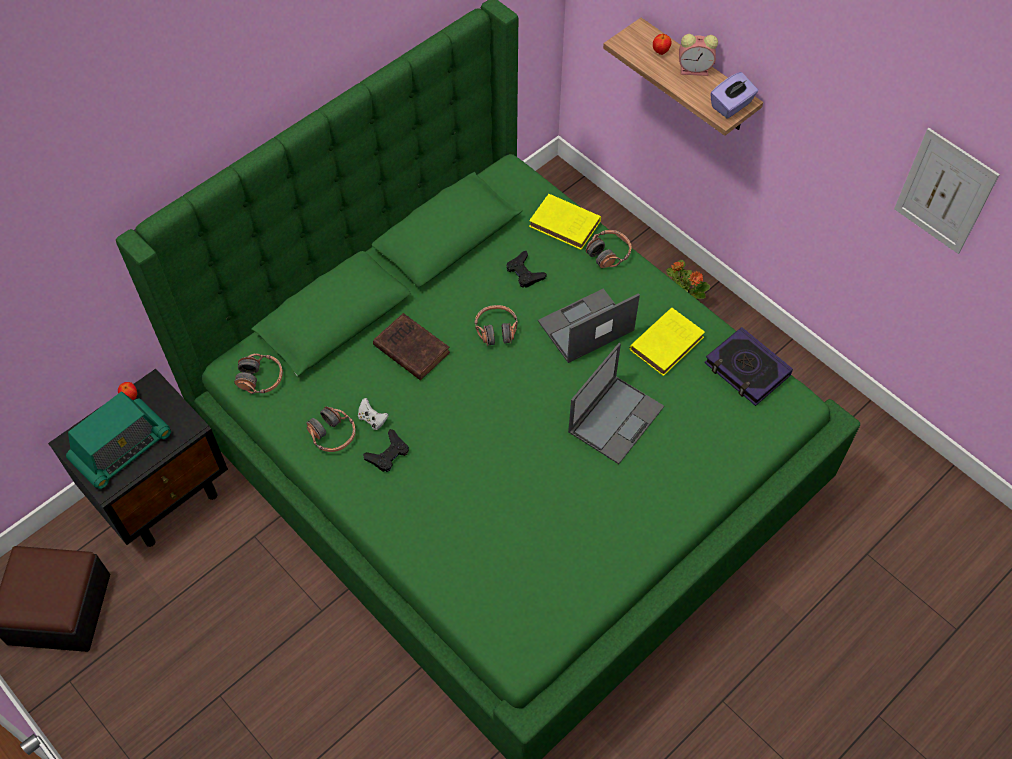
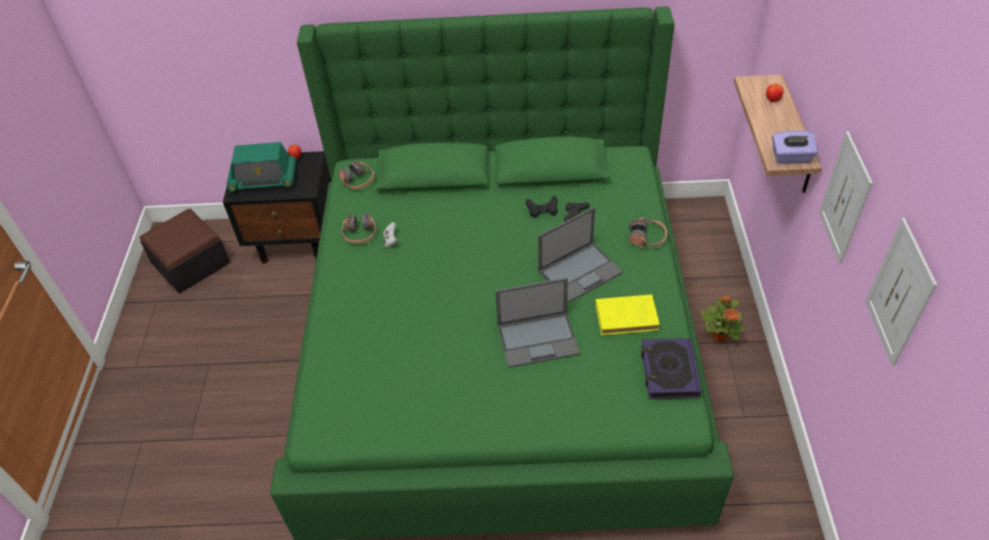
camera: 45 degrees right, 10 degrees down
black game controller [363,429,409,472] -> black game controller moved to [525,196,557,218]
brown book [373,313,450,380] -> none
headphones [475,305,518,346] -> none
yellow book [529,194,601,250] -> none
laptop [538,289,640,363] -> laptop turned 135 degrees clockwise [538,207,623,303]
alarm clock [679,34,718,76] -> none
none -> picture [819,131,873,264]

